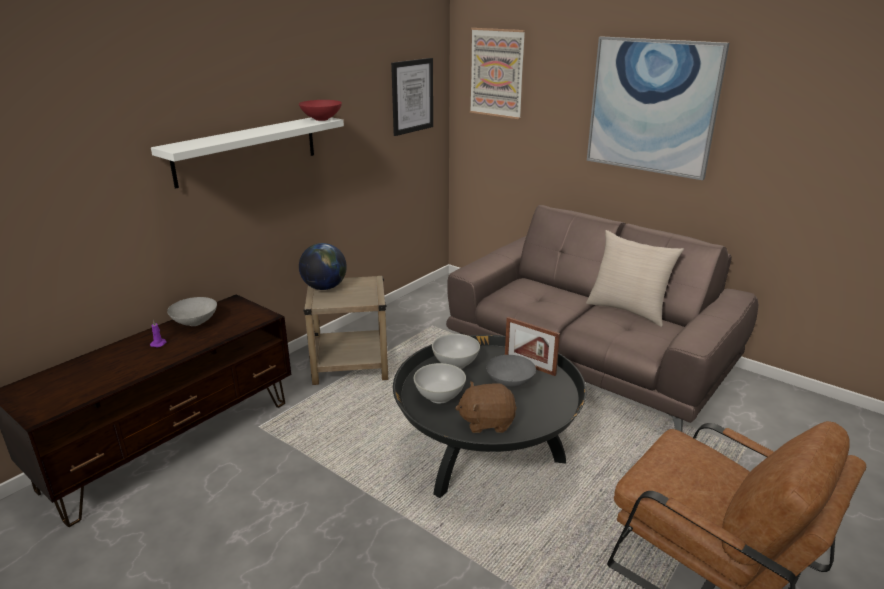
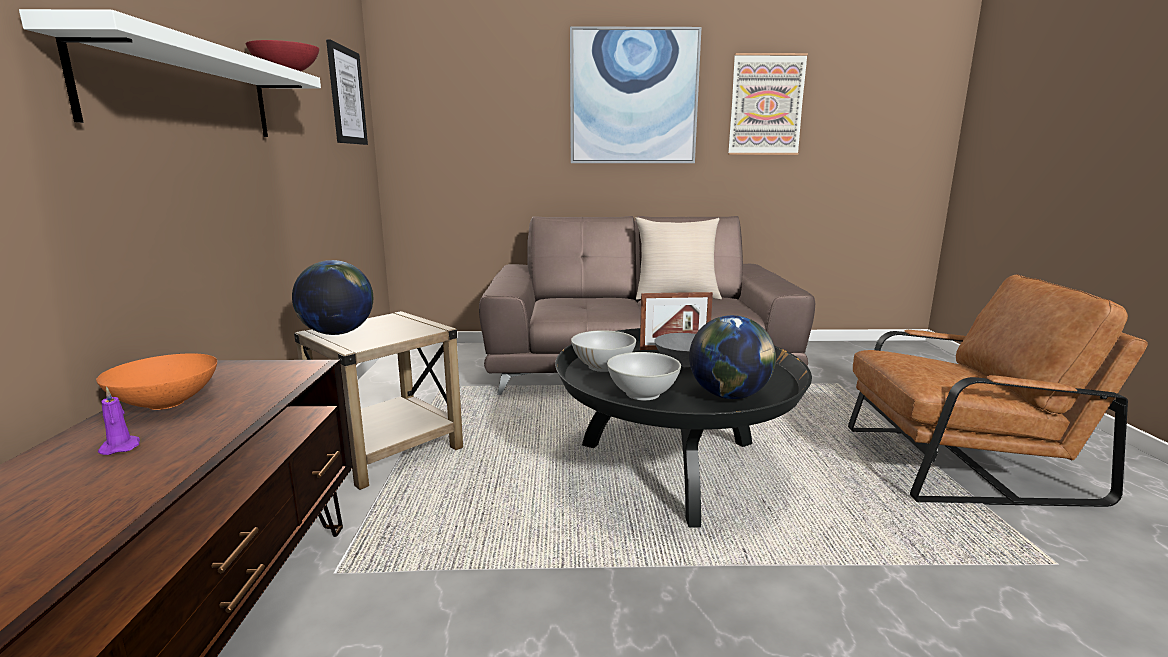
camera: 40 degrees left, 10 degrees down
grey bowl [167,297,217,326] -> orange bowl [96,353,217,410]
brown plush toy [455,382,517,433] -> globe [689,315,776,399]
picture [470,28,525,119] -> picture moved to [728,53,808,155]

